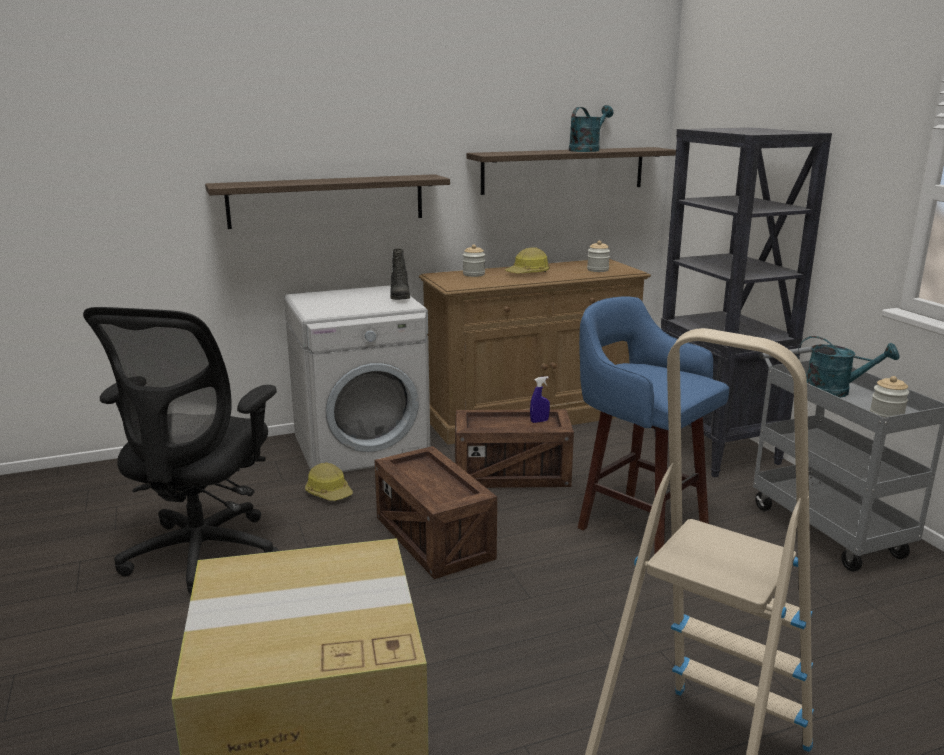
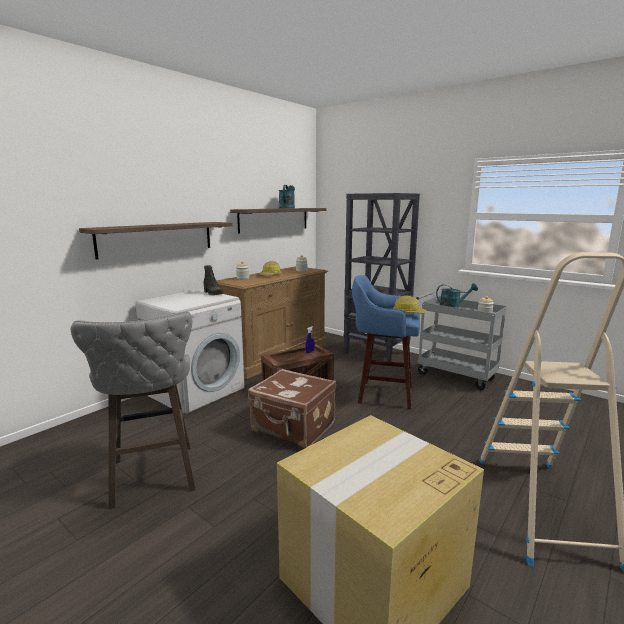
camera: 30 degrees left, 5 degrees down
black office chair [83,307,279,594] -> grey stool [71,312,196,509]
hard hat [305,462,353,501] -> hard hat moved to [393,296,426,313]
crate [374,446,497,579] -> brown suitcase [248,369,336,448]

